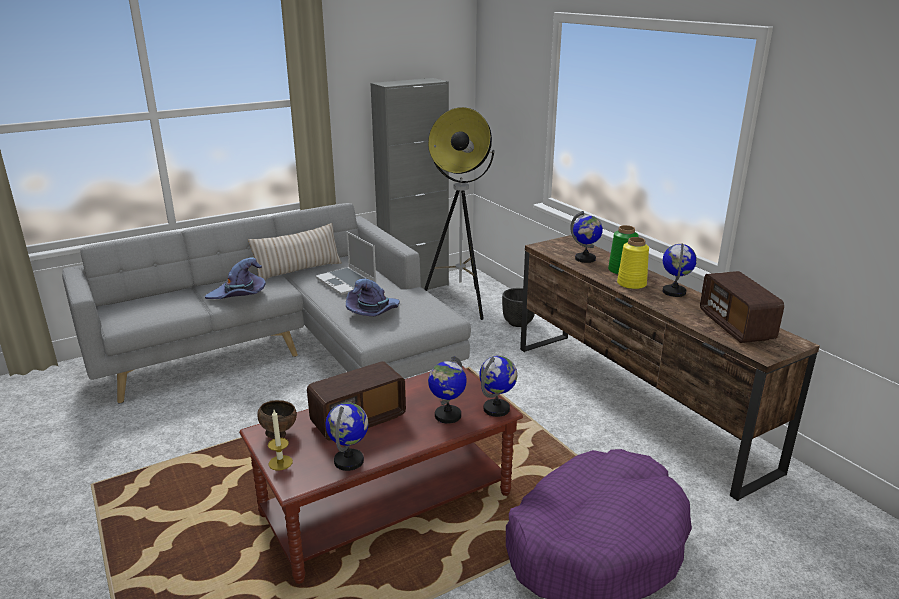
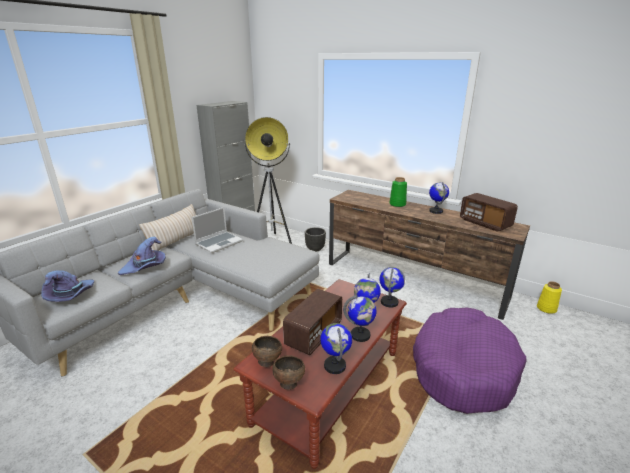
camera: 25 degrees left, 0 degrees up
candle [268,410,293,471] -> brown bowl [272,356,305,390]
laptop [315,231,376,296] -> laptop turned 75 degrees counterclockwise [192,207,243,253]
purple hat [346,278,400,316] -> purple hat moved to [41,270,94,302]
globe [570,211,603,263] -> globe moved to [343,295,377,342]
yellow vase [617,237,649,289] -> yellow vase moved to [537,281,562,314]

